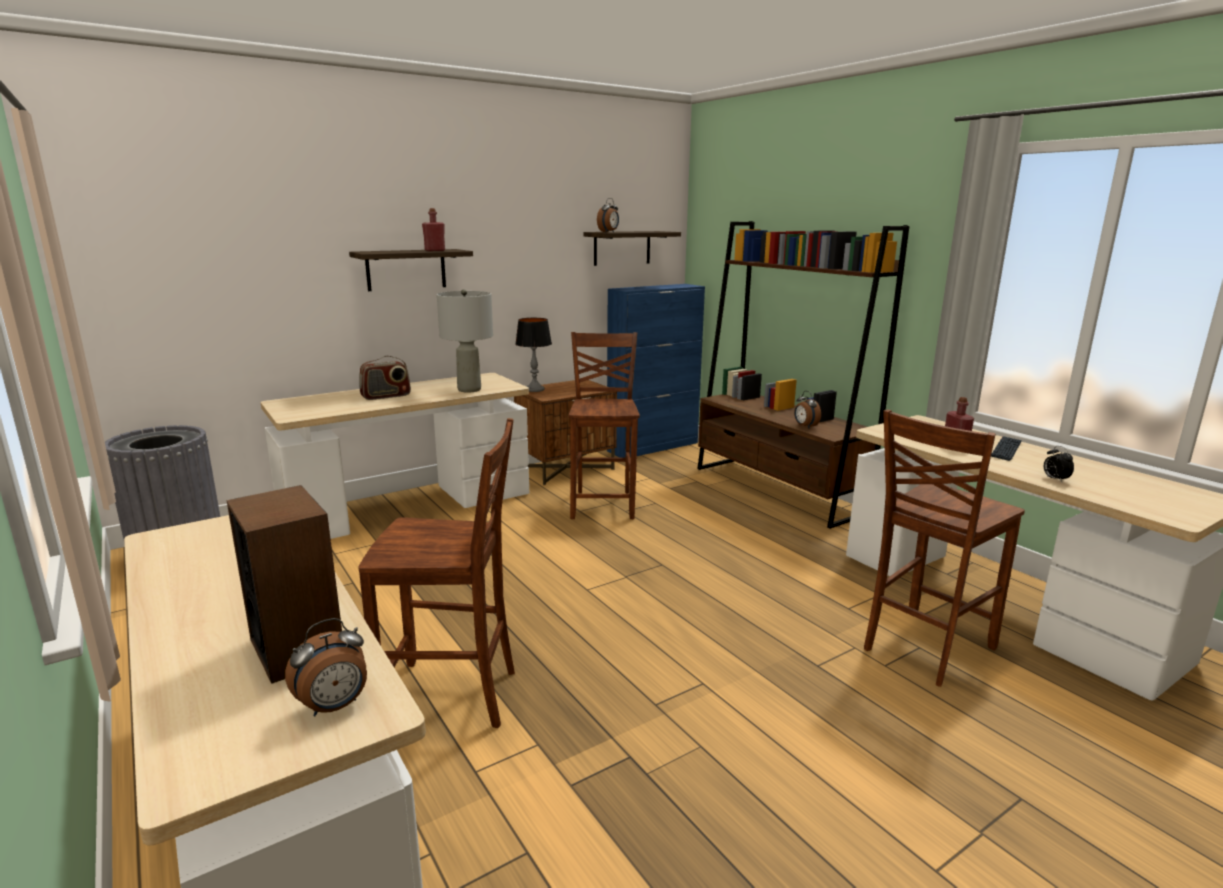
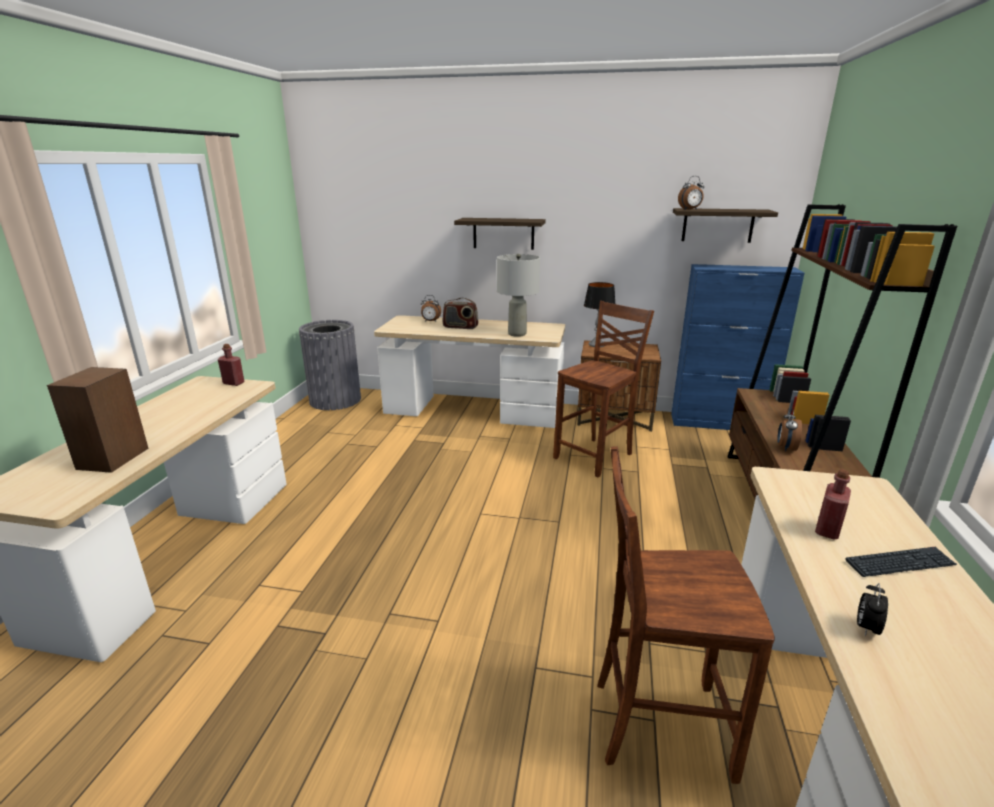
camera: 45 degrees right, 5 degrees up
alarm clock [285,618,367,717] -> alarm clock moved to [421,295,441,322]
brown chair [359,418,515,728] -> none
red bottle [422,208,445,251] -> red bottle moved to [218,344,244,386]

